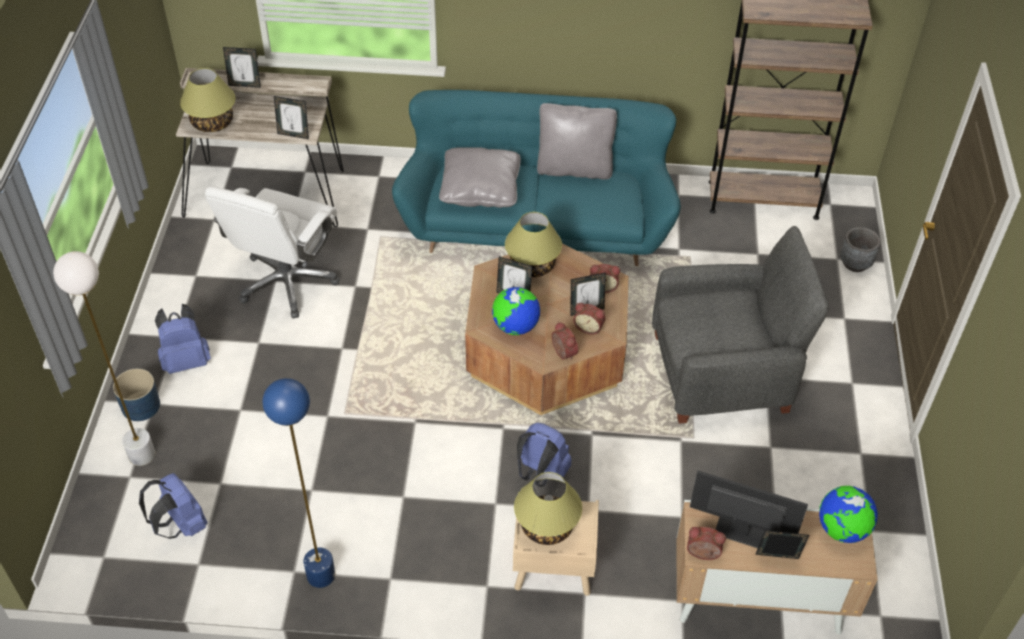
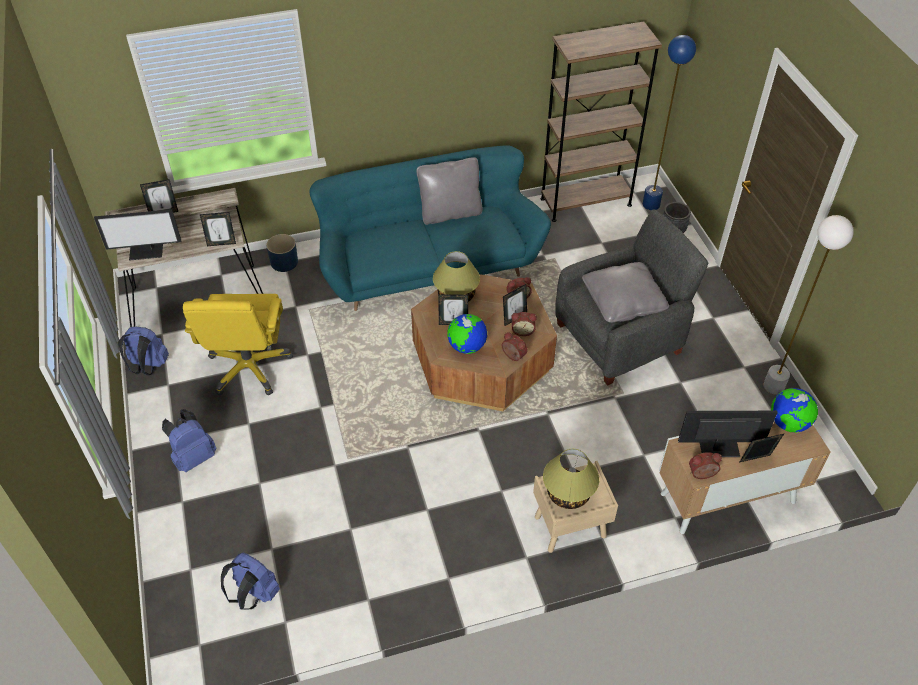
camera: 20 degrees left, 0 degrees up
white floor lamp [53,251,155,466] -> white floor lamp moved to [763,215,854,394]
blue planter [113,369,160,421] -> blue planter moved to [266,234,298,272]
table lamp [180,68,235,132] -> monitor [94,209,181,261]
white office chair [205,186,340,319] -> yellow office chair [183,294,293,396]
blue floor lamp [262,378,335,588] -> blue floor lamp moved to [643,35,696,210]
grey pillow [439,147,521,208] -> grey pillow moved to [582,262,669,323]
blue backpack [517,422,572,487] -> blue backpack moved to [118,326,169,376]

